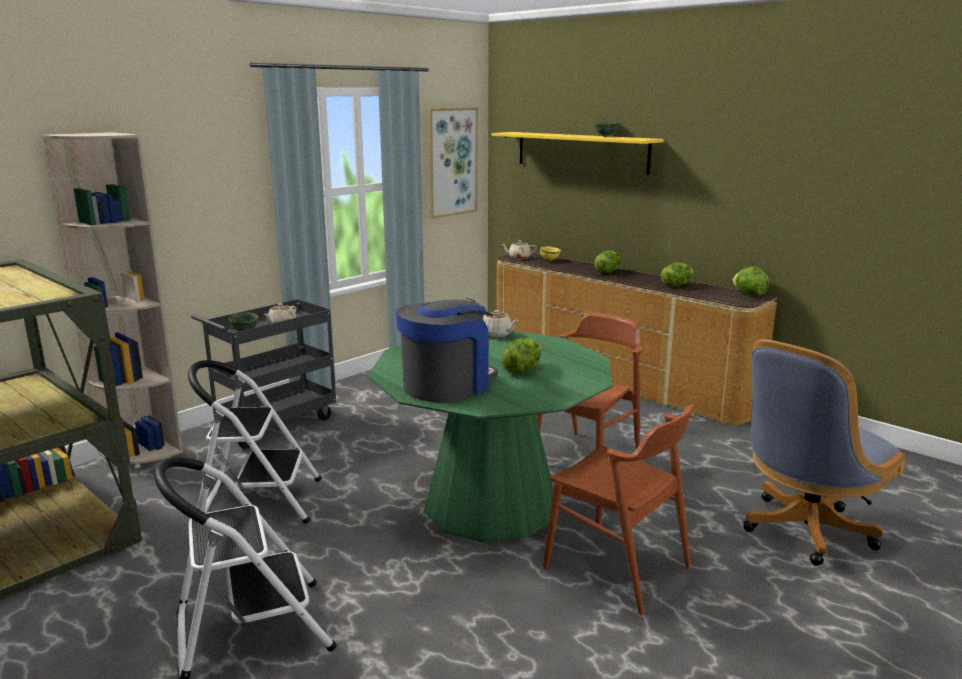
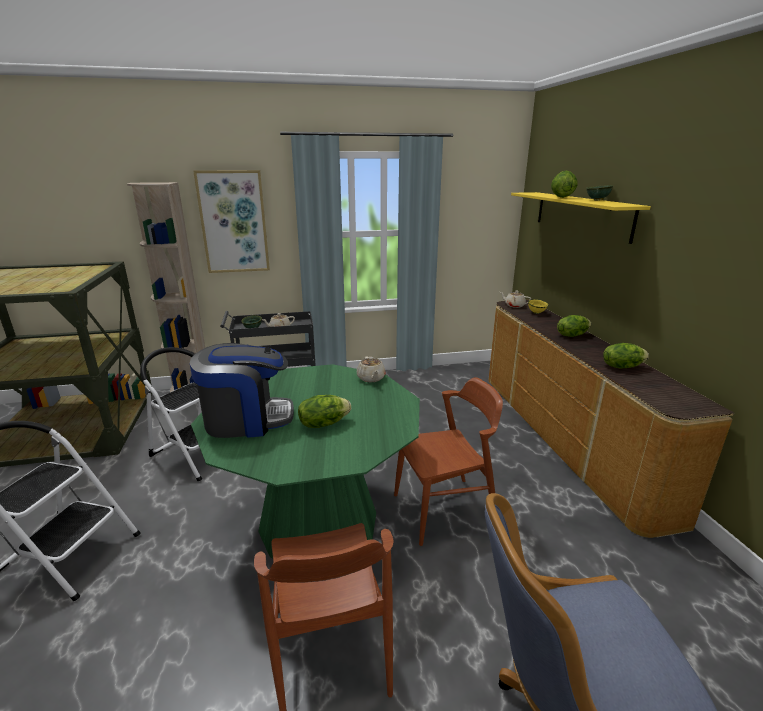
camera: 35 degrees right, 5 degrees up
picture [428,107,478,219] -> picture moved to [193,170,270,273]
lettuce [733,266,769,296] -> lettuce moved to [551,171,578,198]

